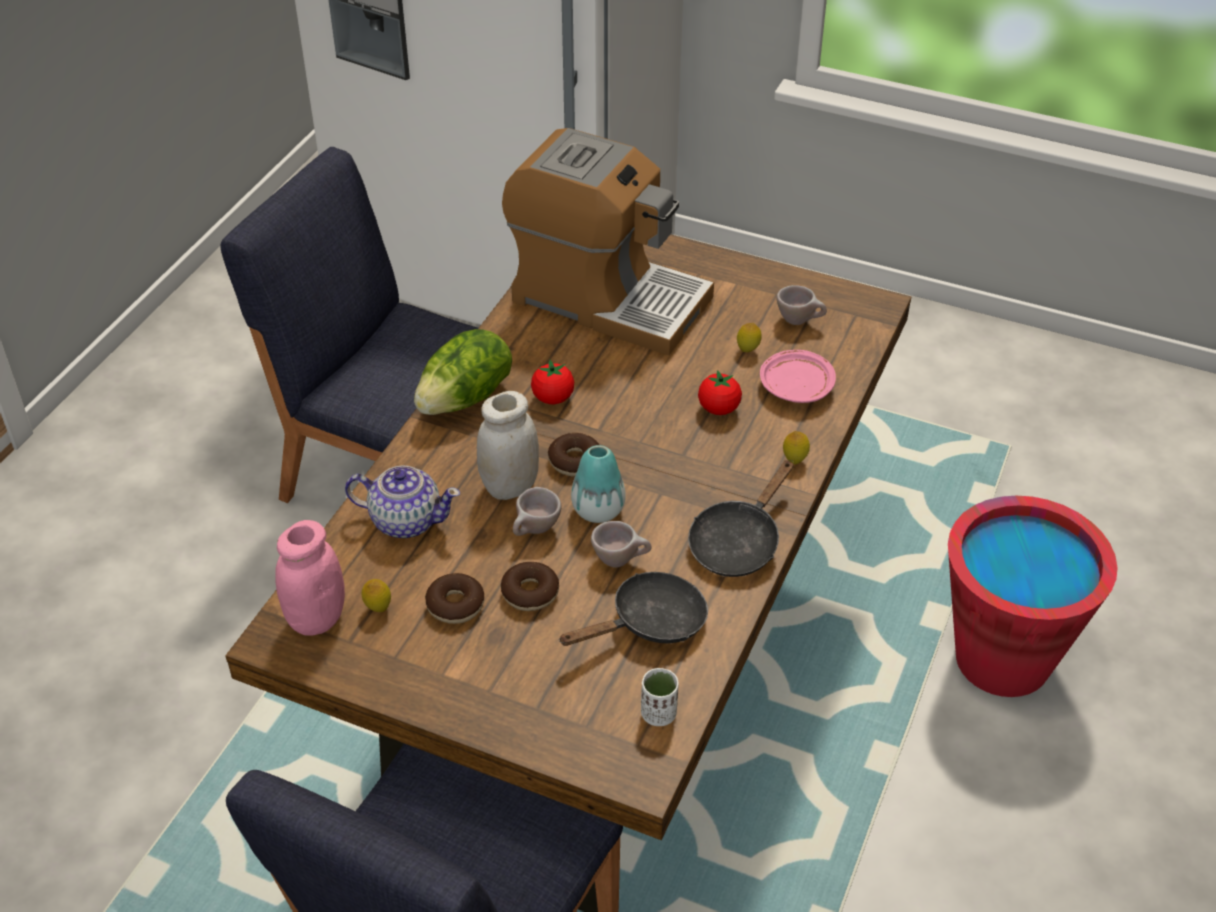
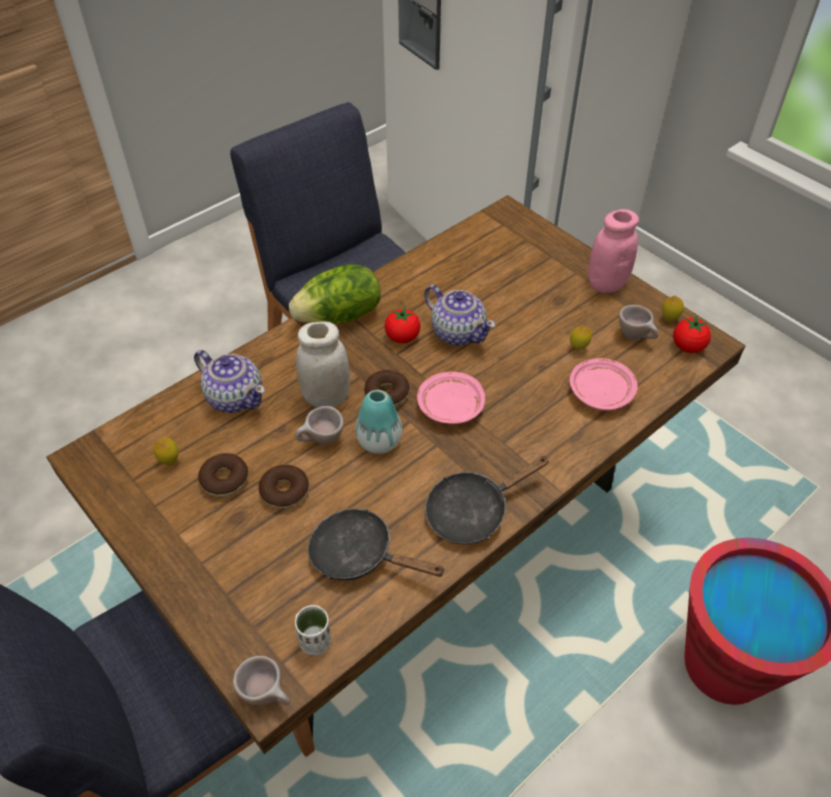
camera: 25 degrees right, 5 degrees up
pink jar [275,520,345,635] -> pink jar moved to [588,209,639,293]
coffee machine [502,128,714,355] -> none
black frying pan [559,572,708,646] -> black frying pan turned 150 degrees counterclockwise [308,509,446,580]
beige cup [591,521,652,567] -> beige cup moved to [233,656,291,705]
tomato [698,370,742,415] -> tomato moved to [673,316,711,353]
lemon [783,431,810,464] -> lemon moved to [662,296,684,322]
none -> pink plate [417,372,485,424]
none -> teapot [424,285,496,346]

